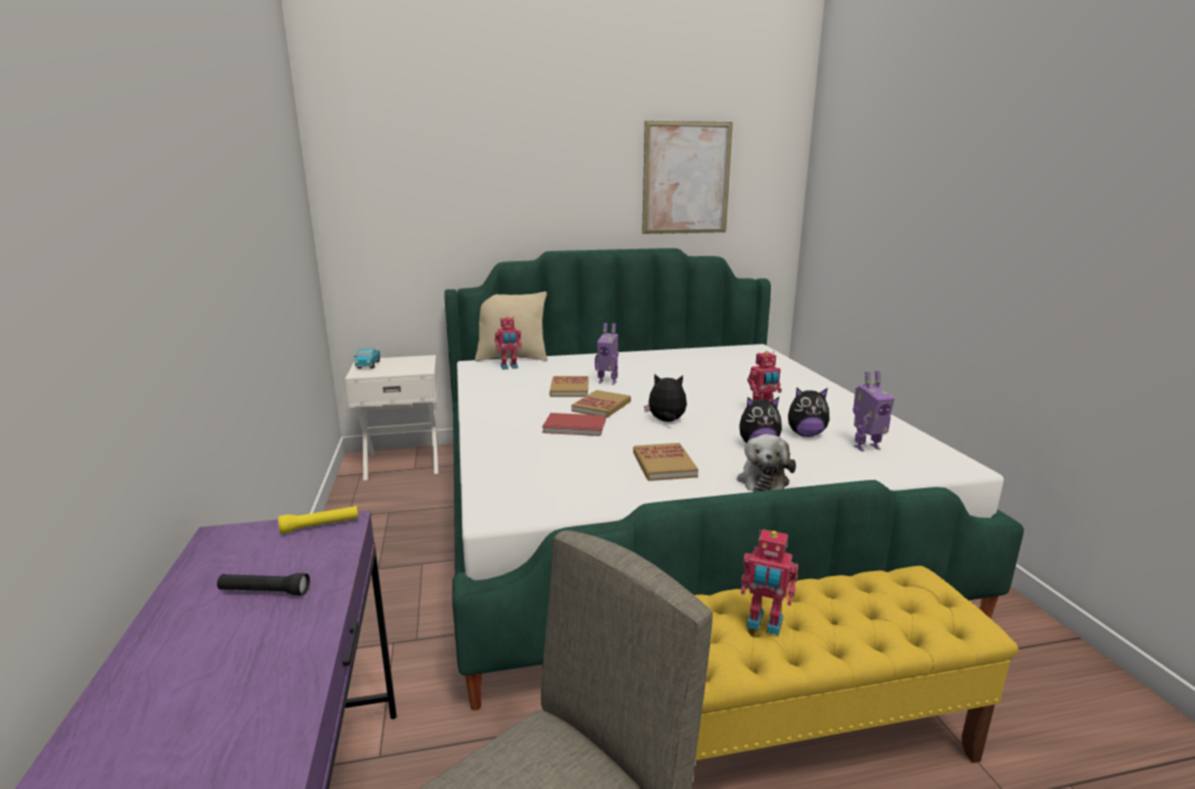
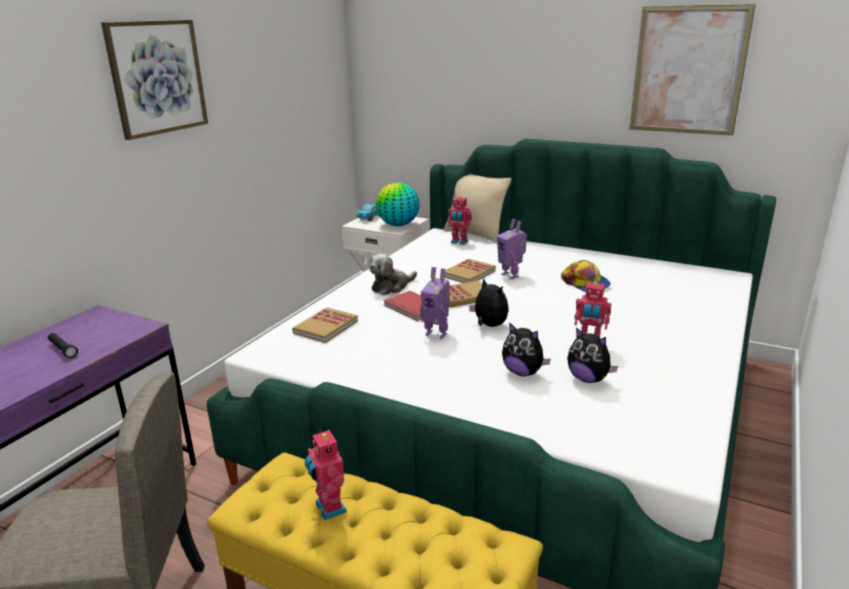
camera: 40 degrees right, 5 degrees up
yellow flashlight [278,506,358,534] -> none
book [633,443,698,481] -> book moved to [292,308,358,343]
plush toy [737,434,796,492] -> plush toy moved to [369,254,417,295]
toy robot [853,371,895,451] -> toy robot moved to [420,267,451,339]
none -> picture [101,20,208,140]
none -> globe [376,182,419,226]
none -> cap [561,260,611,292]

